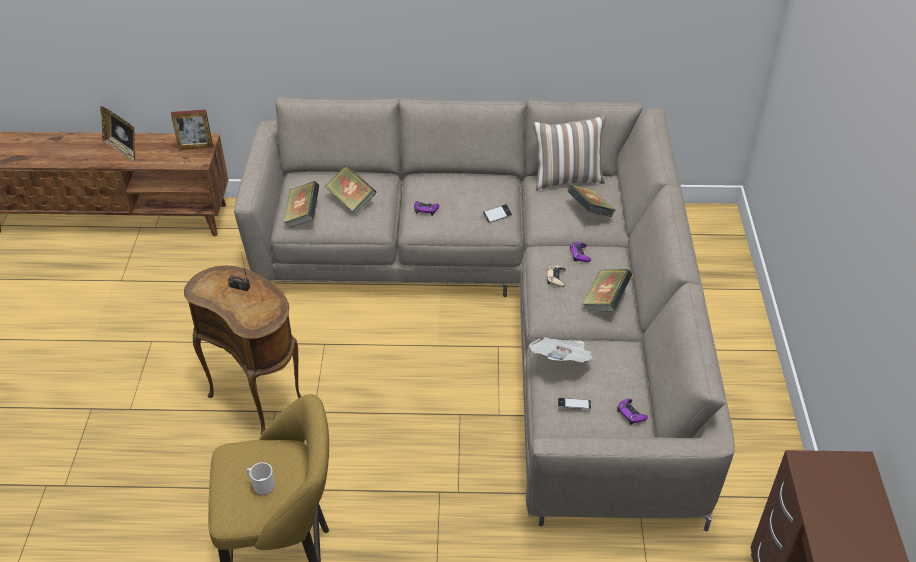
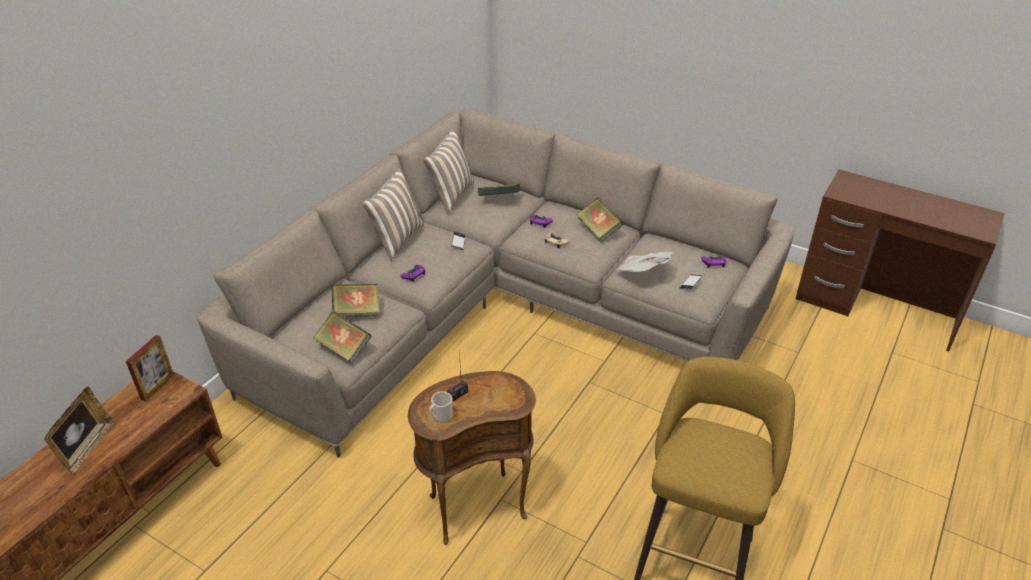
camera: 60 degrees left, 5 degrees down
picture frame [100,106,136,163] -> picture frame turned 60 degrees counterclockwise [44,387,115,475]
mug [247,462,274,495] -> mug moved to [429,391,452,423]
none -> pillow [362,168,424,261]

